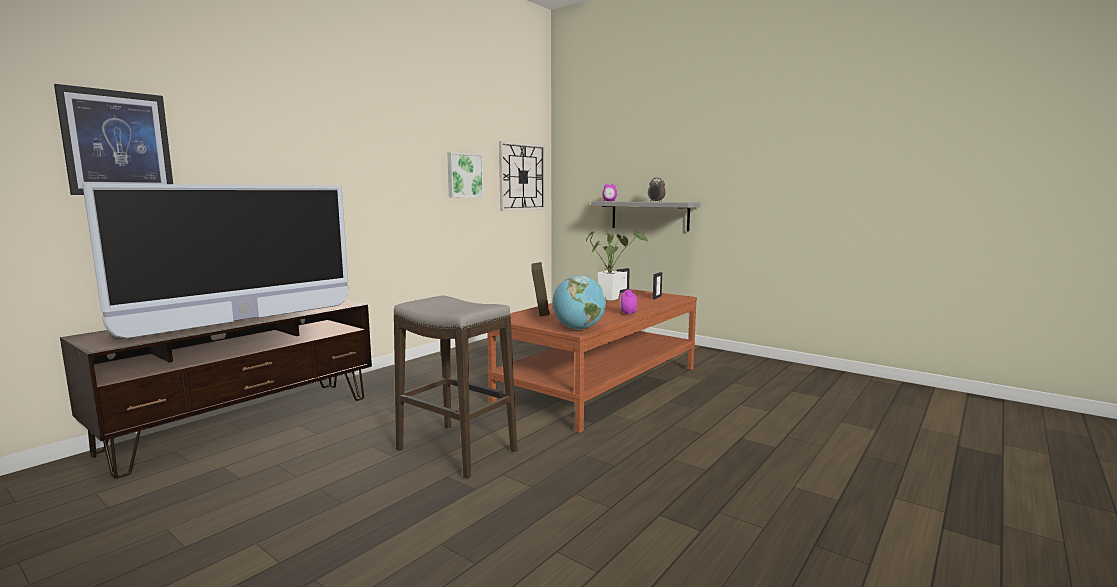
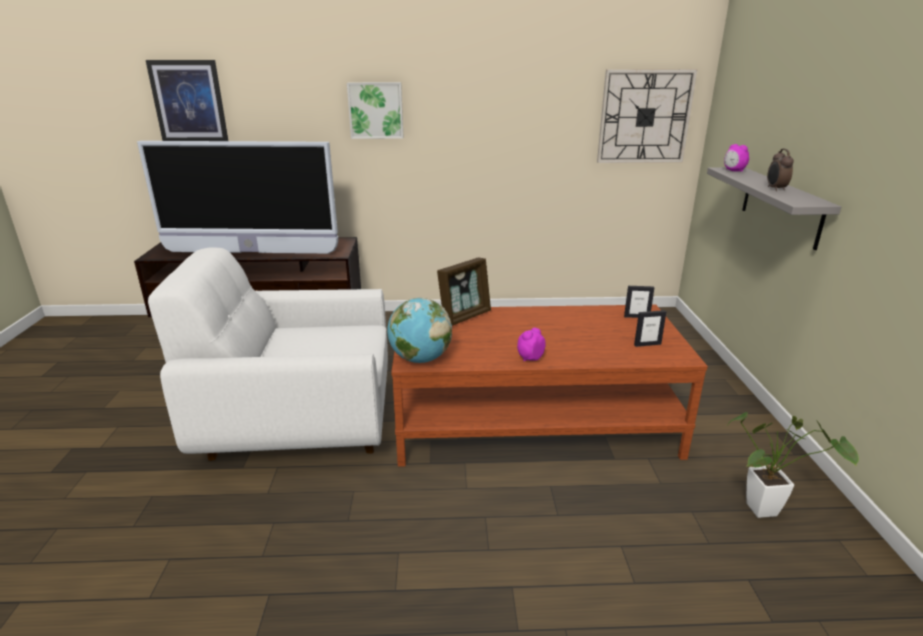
camera: 50 degrees right, 15 degrees up
stool [394,296,518,479] -> white armchair [148,247,388,461]
picture [447,152,484,197] -> picture moved to [347,82,404,139]
potted plant [586,231,648,301] -> potted plant moved to [726,412,859,518]

